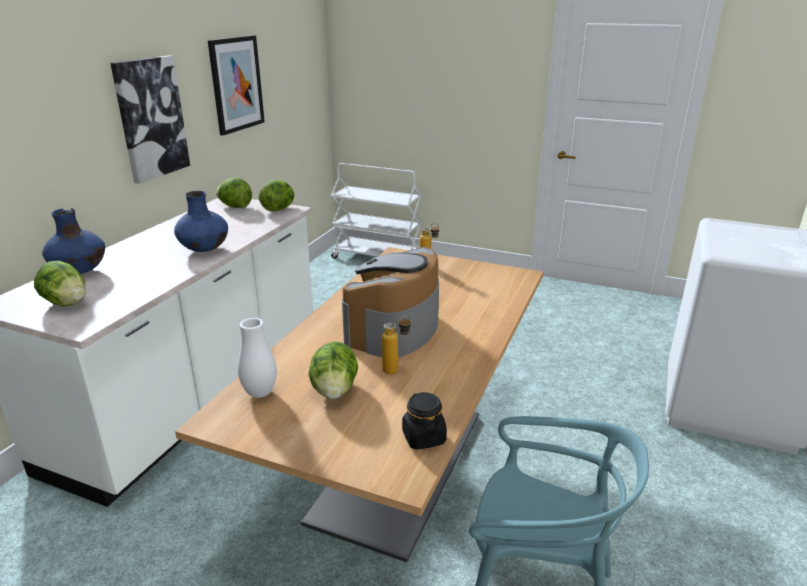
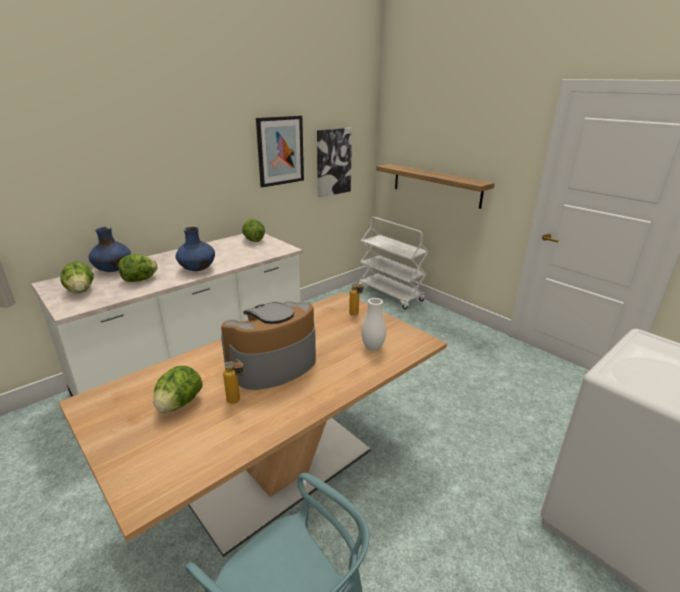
camera: 25 degrees right, 0 degrees up
picture [110,55,190,184] -> picture moved to [317,128,352,197]
white vase [238,318,277,398] -> white vase moved to [361,298,386,351]
lettuce [258,180,294,211] -> lettuce moved to [118,254,158,282]
black jar [402,392,447,450] -> none
none -> shelf [376,164,495,209]

